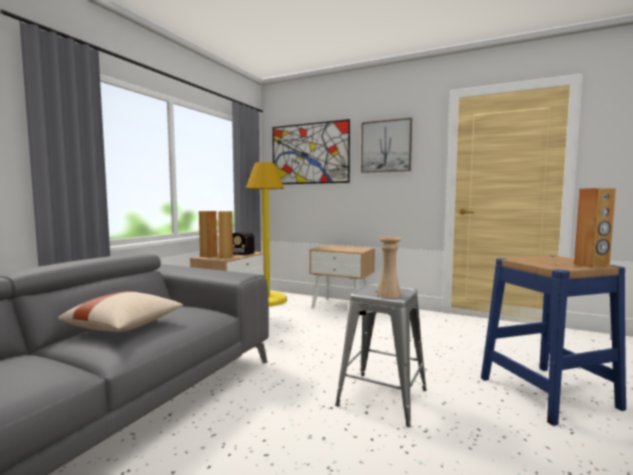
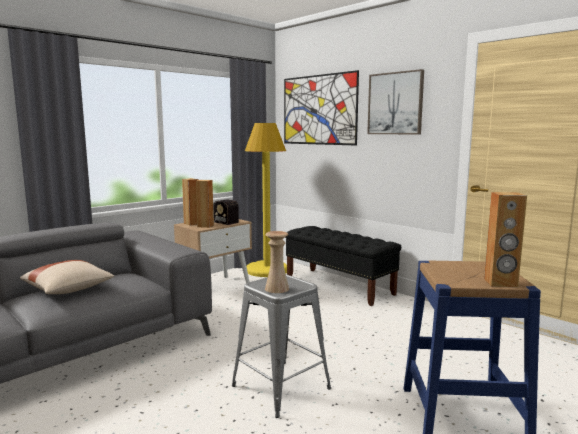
camera: 20 degrees right, 5 degrees up
beige nightstand [309,245,375,308] -> black bench [285,226,401,306]

